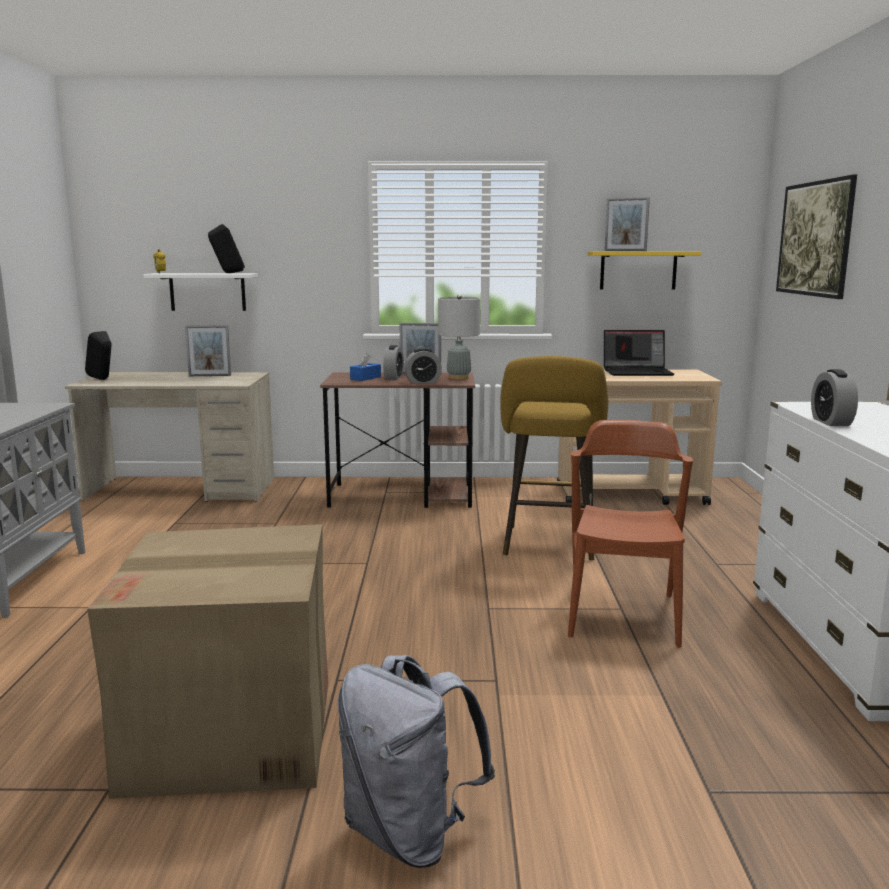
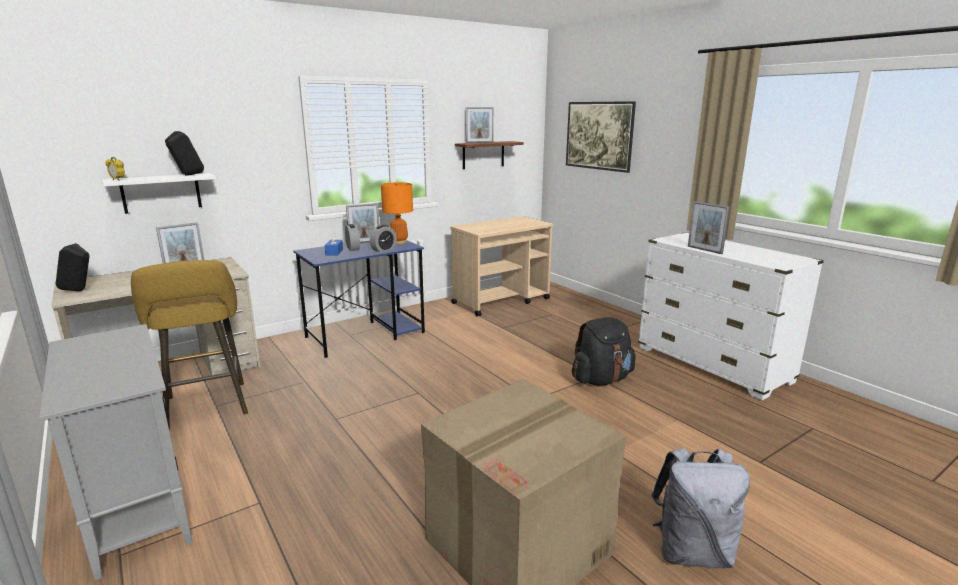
camera: 35 degrees left, 5 degrees up
brown desk [320,373,475,508] -> blue desk [294,240,425,358]
grey table lamp [438,295,480,380] -> orange table lamp [381,182,413,244]
yellow stool [500,356,608,560] -> yellow stool moved to [131,260,248,430]
brown chair [568,420,693,648] -> black backpack [572,317,636,386]
yellow shelf [587,251,701,290] -> brown shelf [455,141,524,169]
laptop [604,330,674,376] -> none
alarm clock [811,369,858,426] -> picture frame [688,201,730,254]

